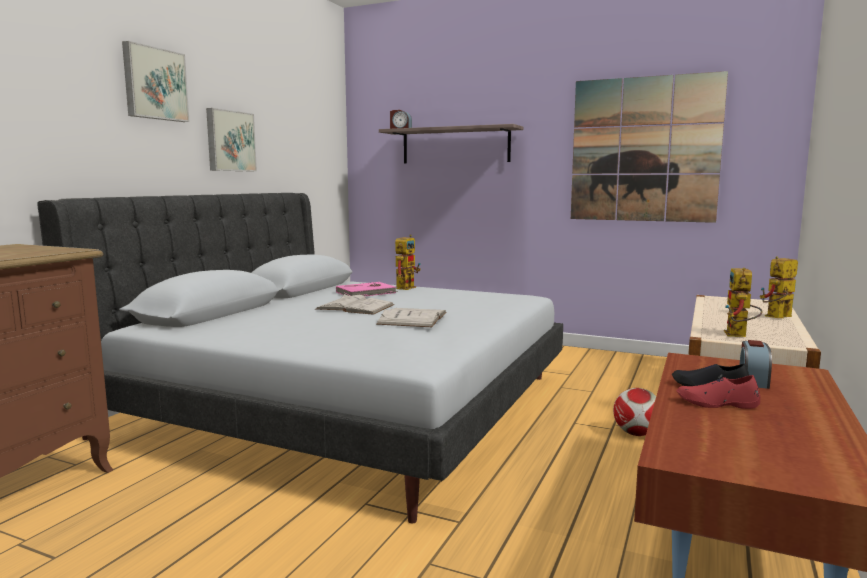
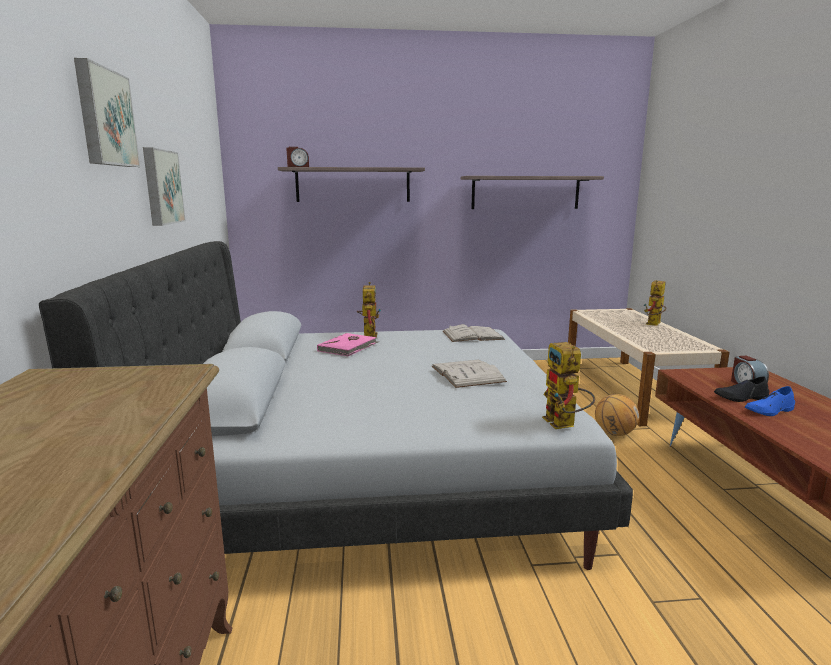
camera: 30 degrees left, 5 degrees up
white book [315,294,394,315] -> white book moved to [443,324,505,342]
picture [571,71,728,223] -> shelf [461,176,604,209]
football [613,388,656,436] -> basketball [595,394,639,436]
red shoe [676,375,760,409] -> blue shoe [745,386,795,416]
toy robot [724,267,763,337] -> toy robot moved to [542,342,595,429]

